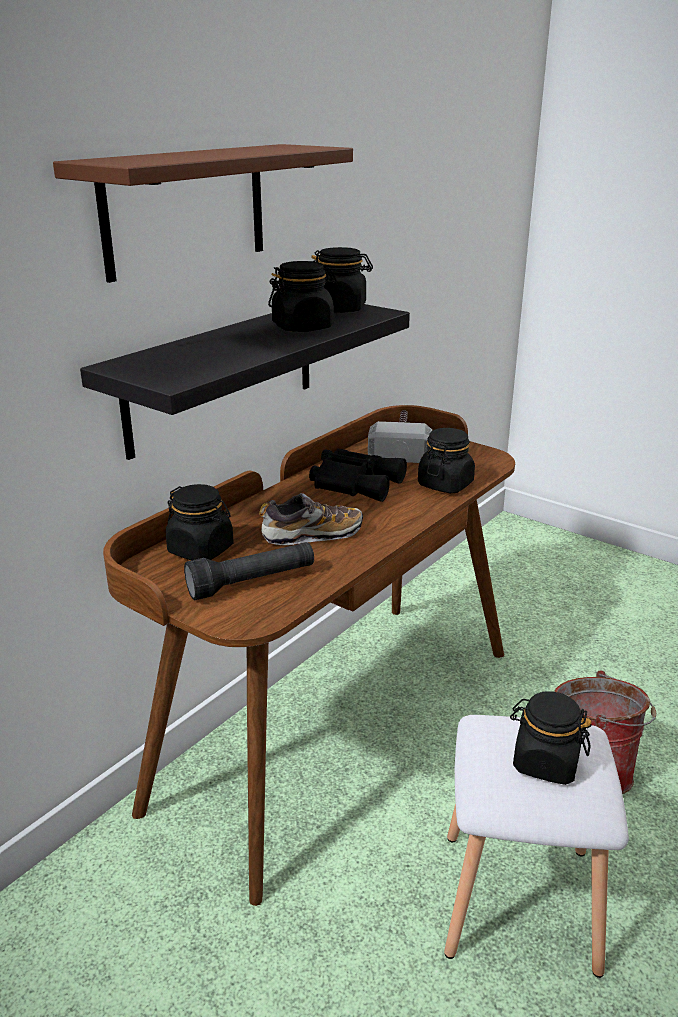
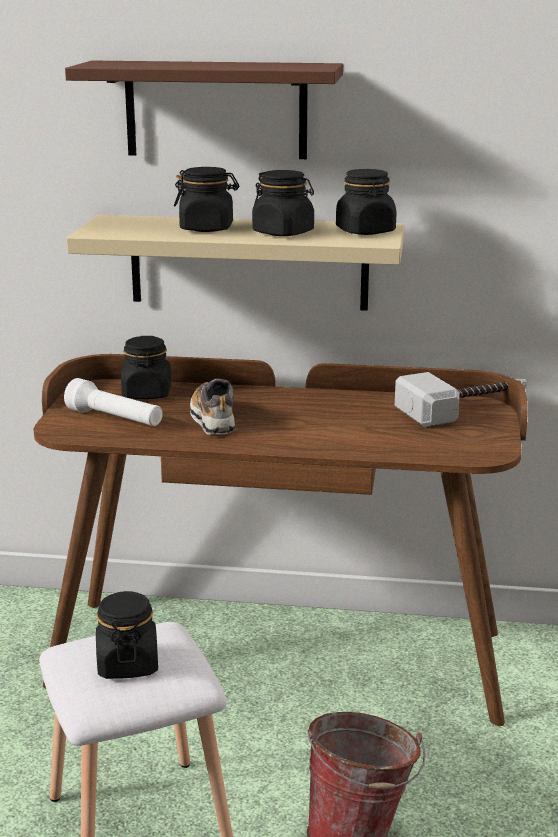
camera: 60 degrees right, 5 degrees down
black shelf [80,304,410,460] -> beige shelf [66,215,405,311]
black flashlight [184,542,314,600] -> white flashlight [64,378,163,426]
shoe [259,493,363,545] -> shoe turned 150 degrees counterclockwise [190,379,235,435]
black binoculars [309,449,407,502] -> none
black jar [418,428,475,493] -> black jar moved to [174,167,239,232]

